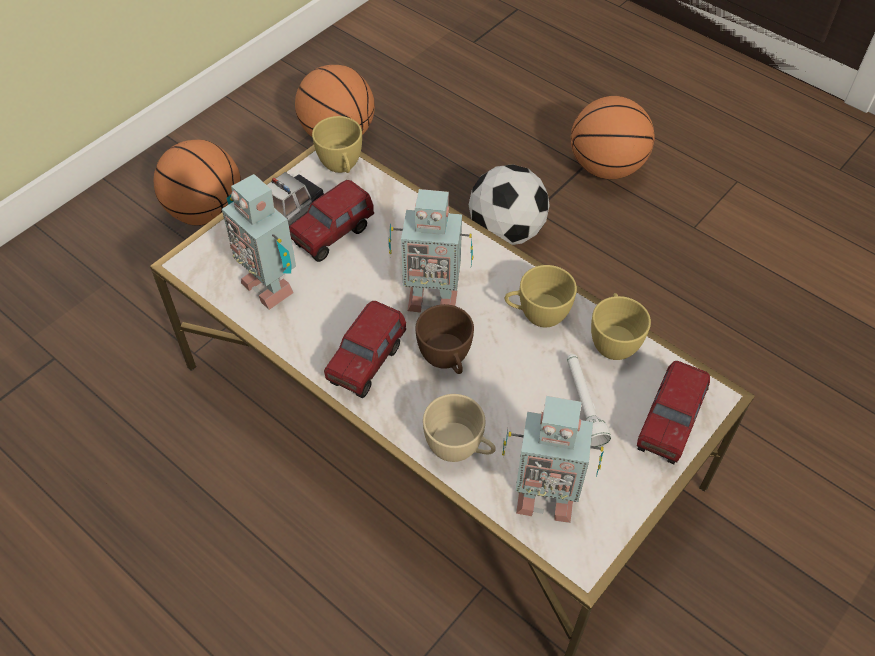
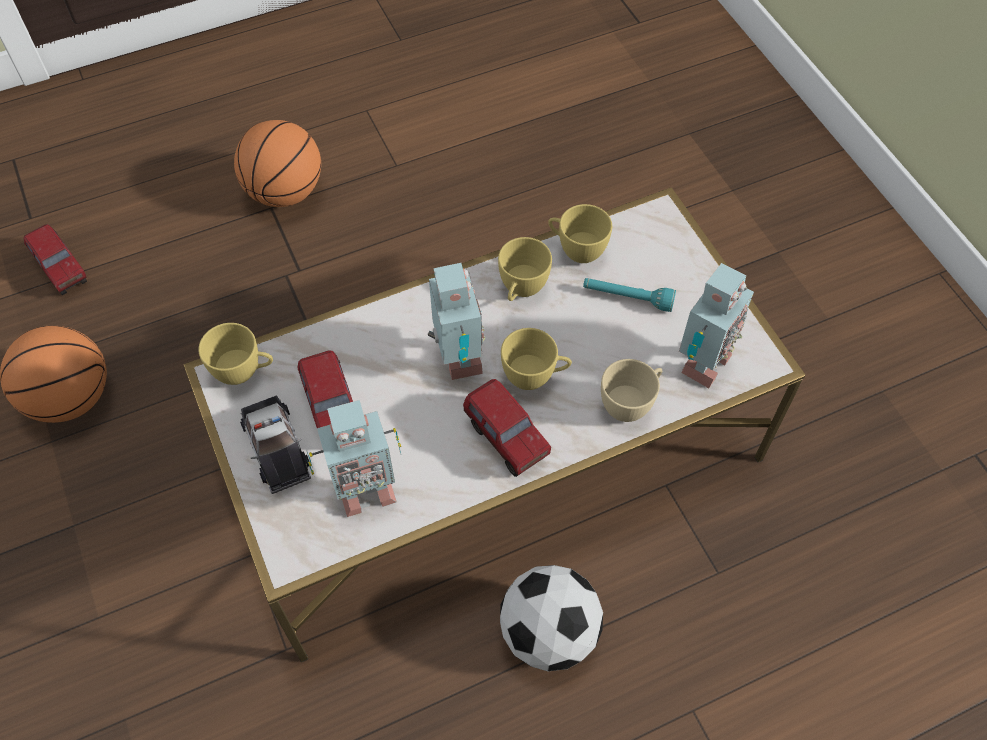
camera: 65 degrees left, 5 degrees up
basketball [154,140,241,226] -> none
toy robot [389,189,473,313] -> toy robot turned 45 degrees counterclockwise [428,263,485,380]
brown cup [415,304,474,374] -> yellow cup [501,328,572,390]
football [469,164,550,245] -> football moved to [500,565,603,671]
white flashlight [567,354,611,447] -> turquoise flashlight [583,278,676,312]
toy truck [637,361,710,464] -> toy truck moved to [23,224,87,295]

